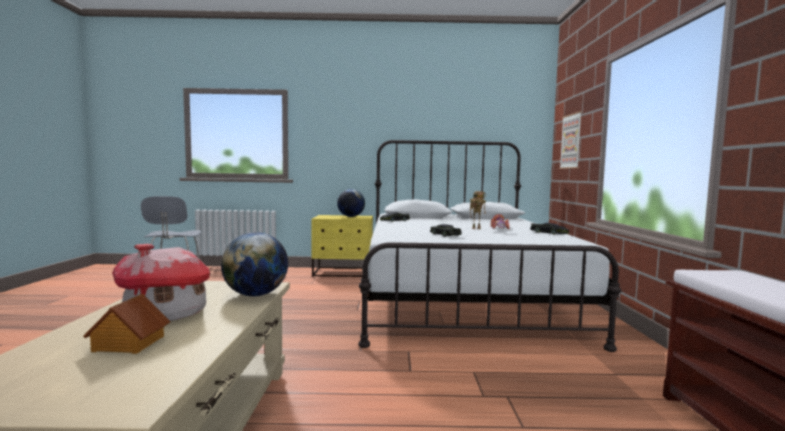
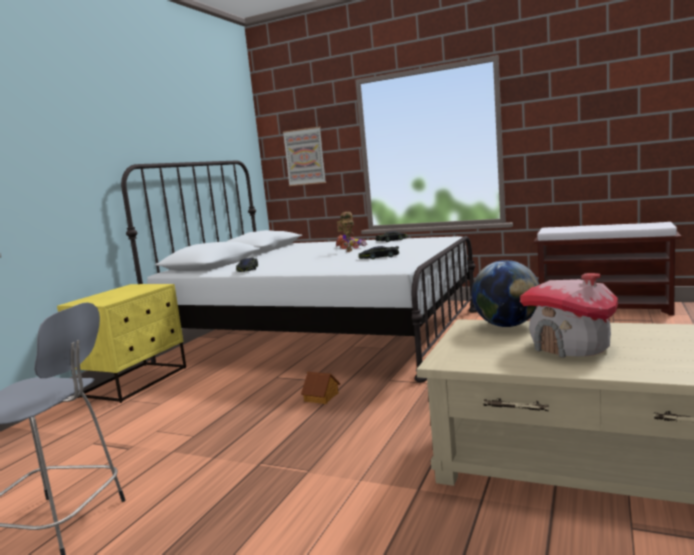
camera: 65 degrees left, 5 degrees up
toy house [83,294,170,354] -> toy house moved to [301,372,340,404]
globe [337,189,365,217] -> none

